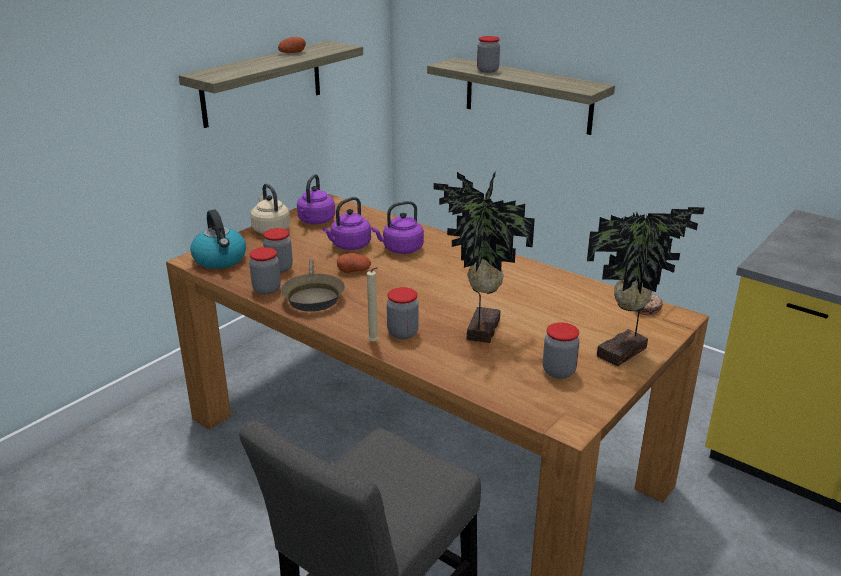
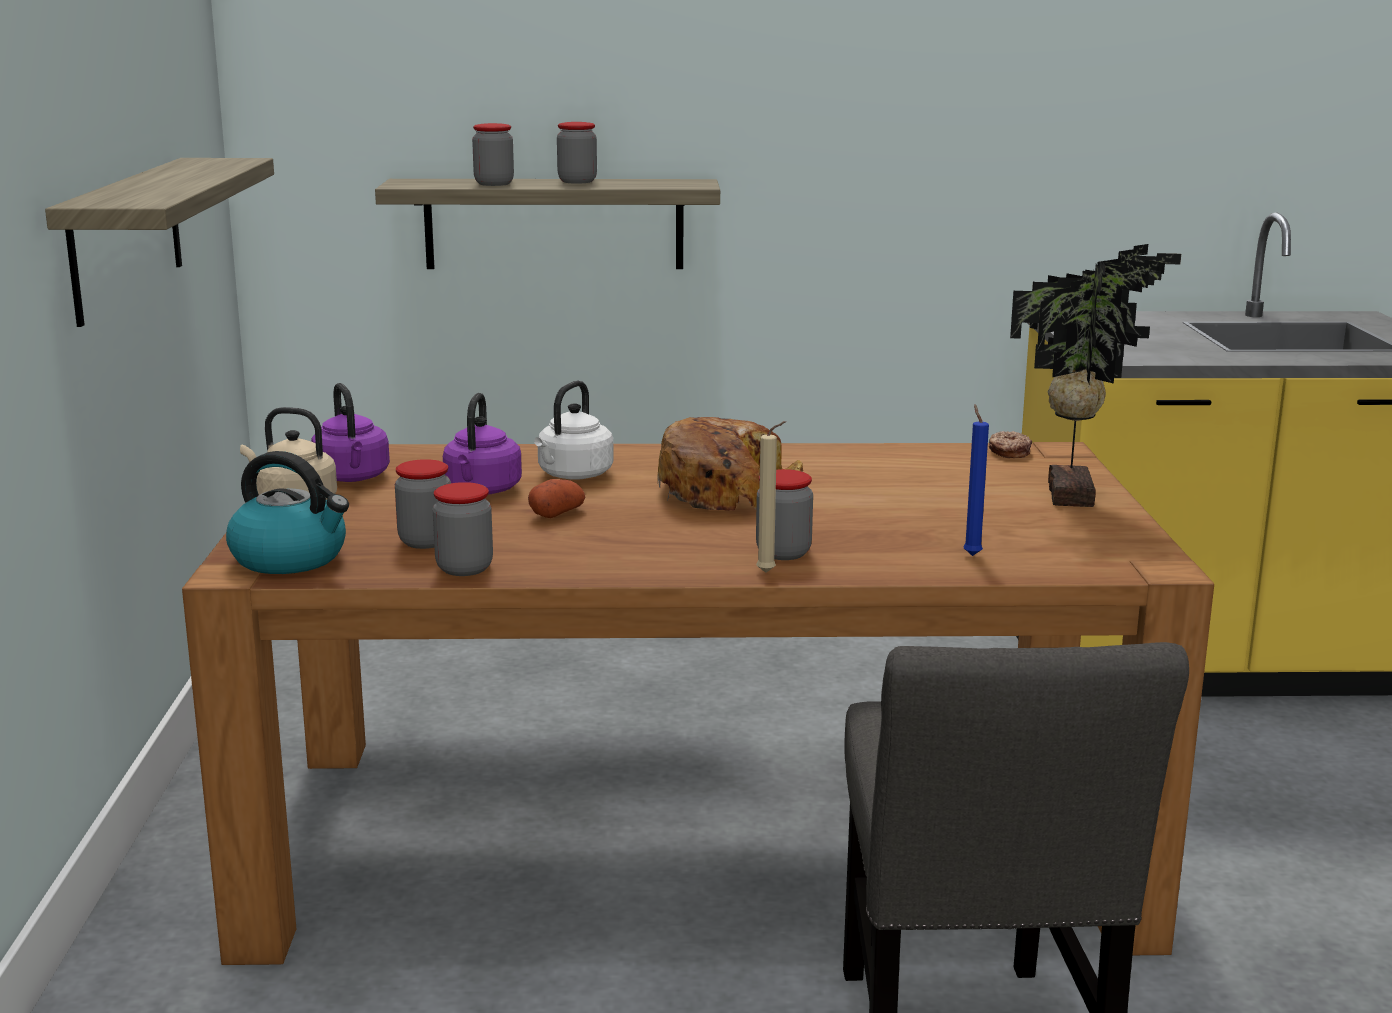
camera: 40 degrees left, 10 degrees down
potato [278,37,306,53] -> none
brown frying pan [281,259,345,312] -> none
purple kettle [371,201,424,254] -> white kettle [534,381,614,480]
potted plant [433,170,535,343] -> none
jar [543,322,579,379] -> jar moved to [557,122,597,184]
none -> bread [657,417,803,511]
none -> blue candle [964,404,989,556]

